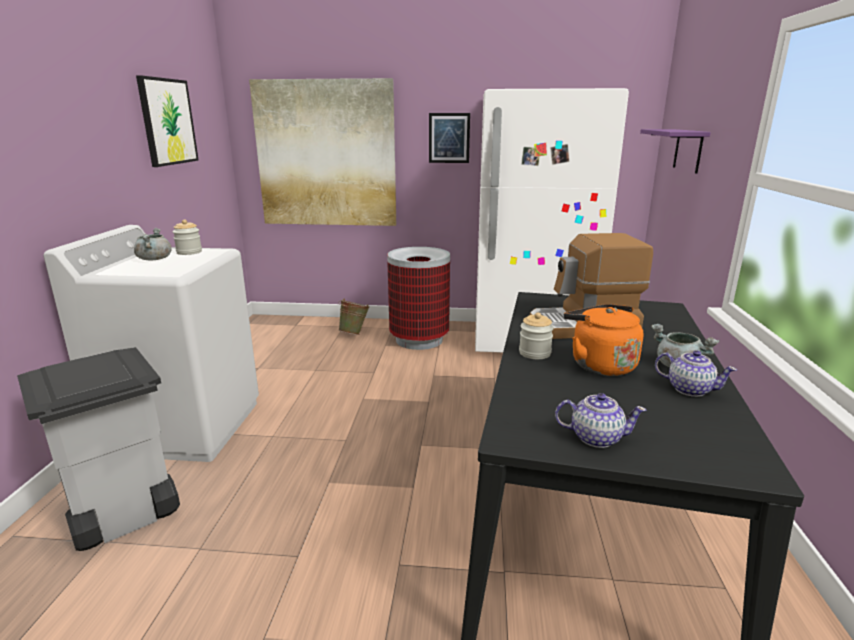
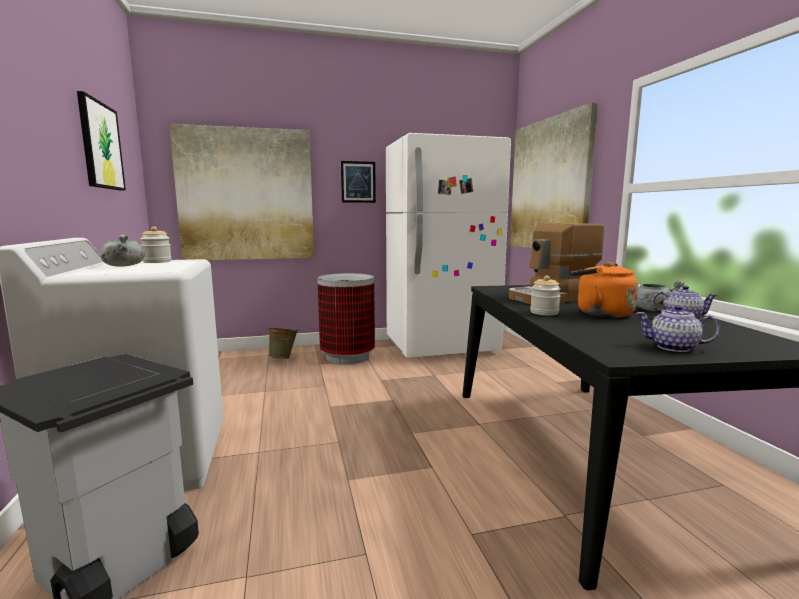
camera: 20 degrees left, 10 degrees down
teapot [555,393,646,448] -> teapot turned 150 degrees counterclockwise [636,305,720,352]
purple shelf [640,129,711,174] -> picture [510,102,598,248]

